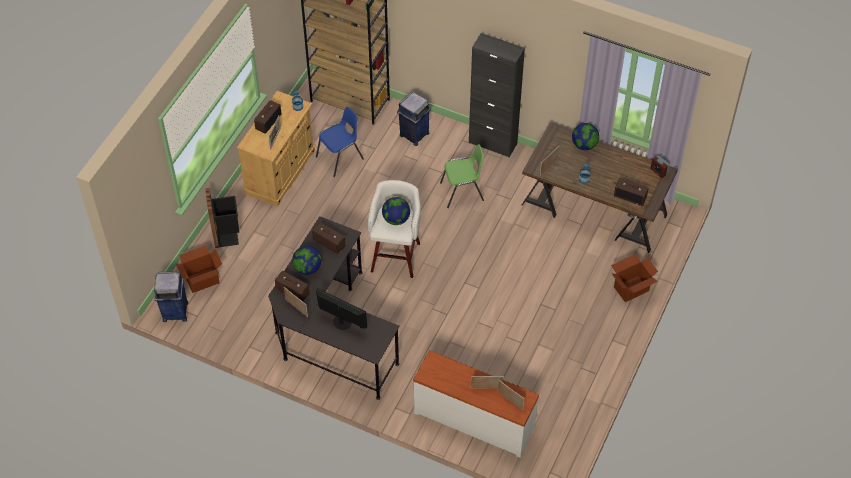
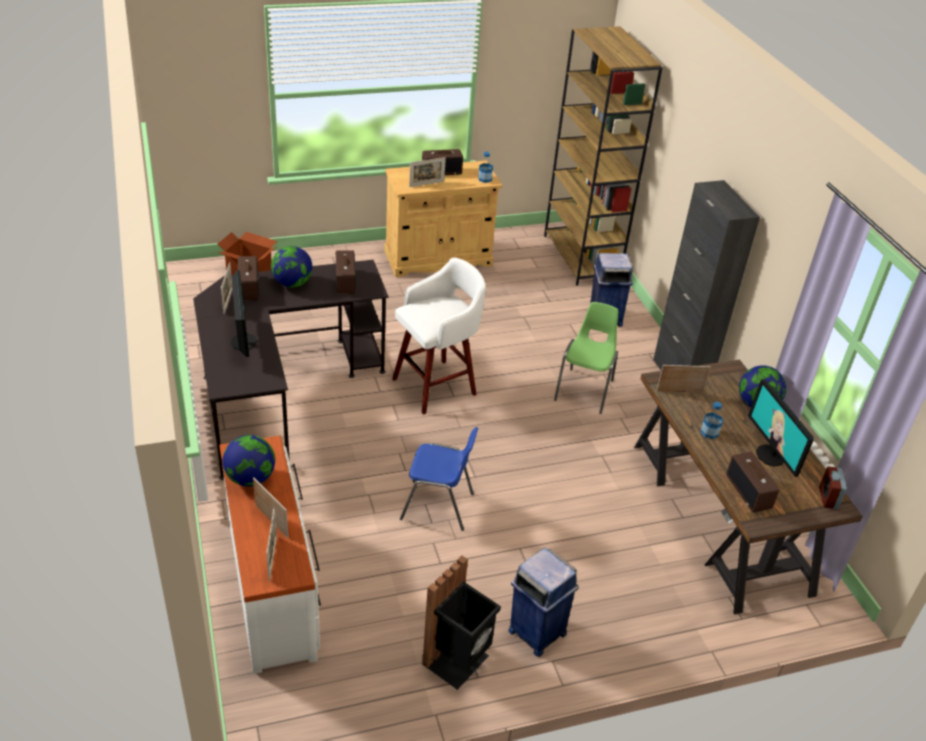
camera: 45 degrees right, 15 degrees down
blue trash can [154,271,188,322] -> blue trash can moved to [508,548,579,657]
black trash can [205,188,239,248] -> black trash can moved to [422,556,501,690]
blue chair [316,106,364,177] -> blue chair moved to [400,427,478,531]
globe [382,197,410,225] -> globe moved to [223,435,275,487]
green chair [440,144,484,208] -> green chair turned 105 degrees counterclockwise [554,302,618,414]
cardboard box [611,254,658,302] -> none
none -> monitor [748,379,814,477]

